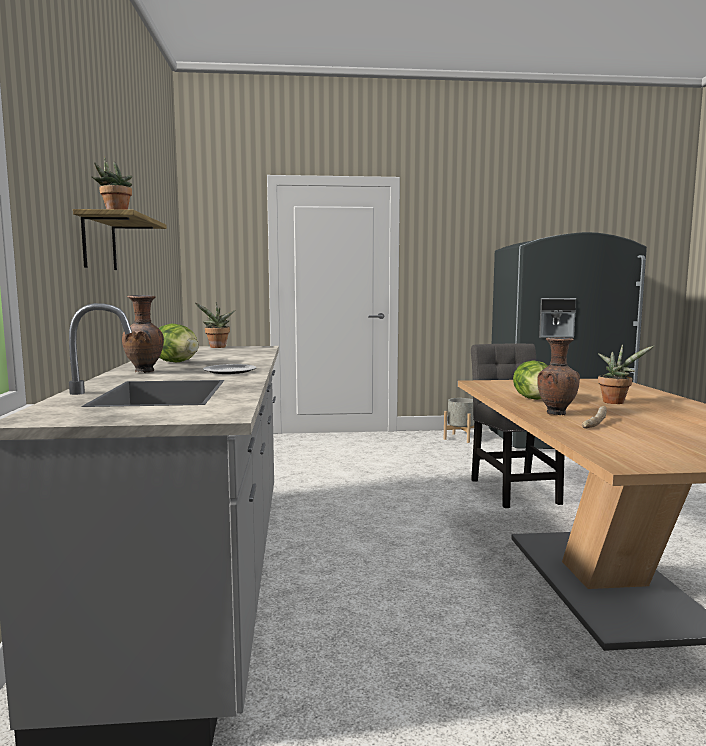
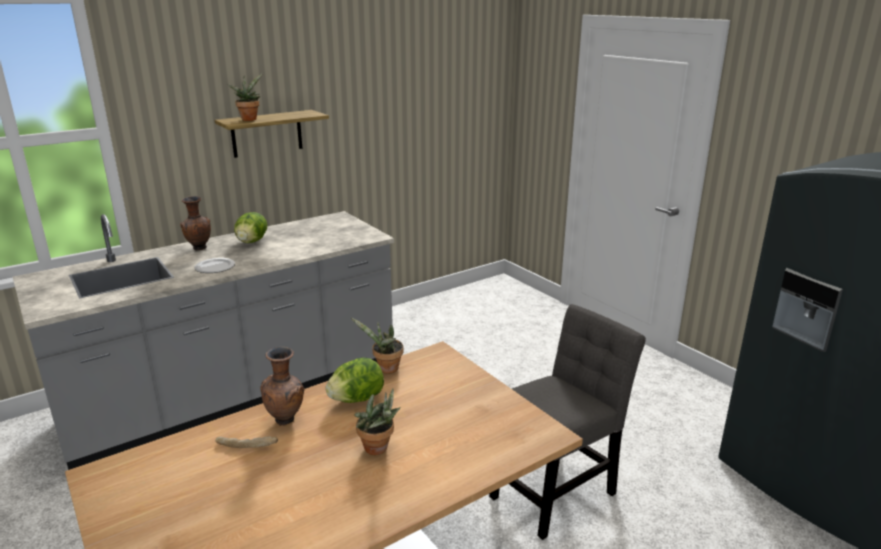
camera: 60 degrees right, 15 degrees up
potted plant [195,302,235,348] -> potted plant moved to [351,318,404,373]
grey planter [444,398,474,443] -> none

